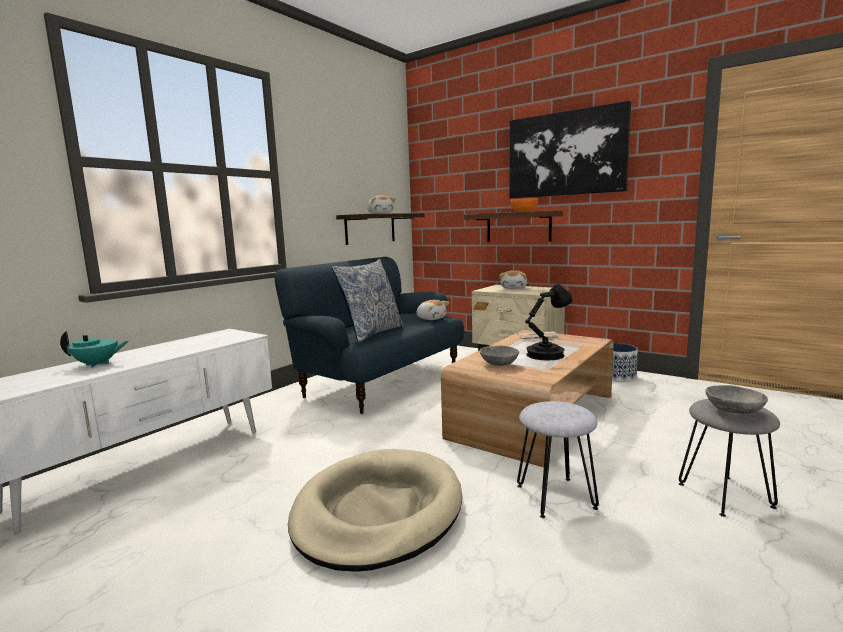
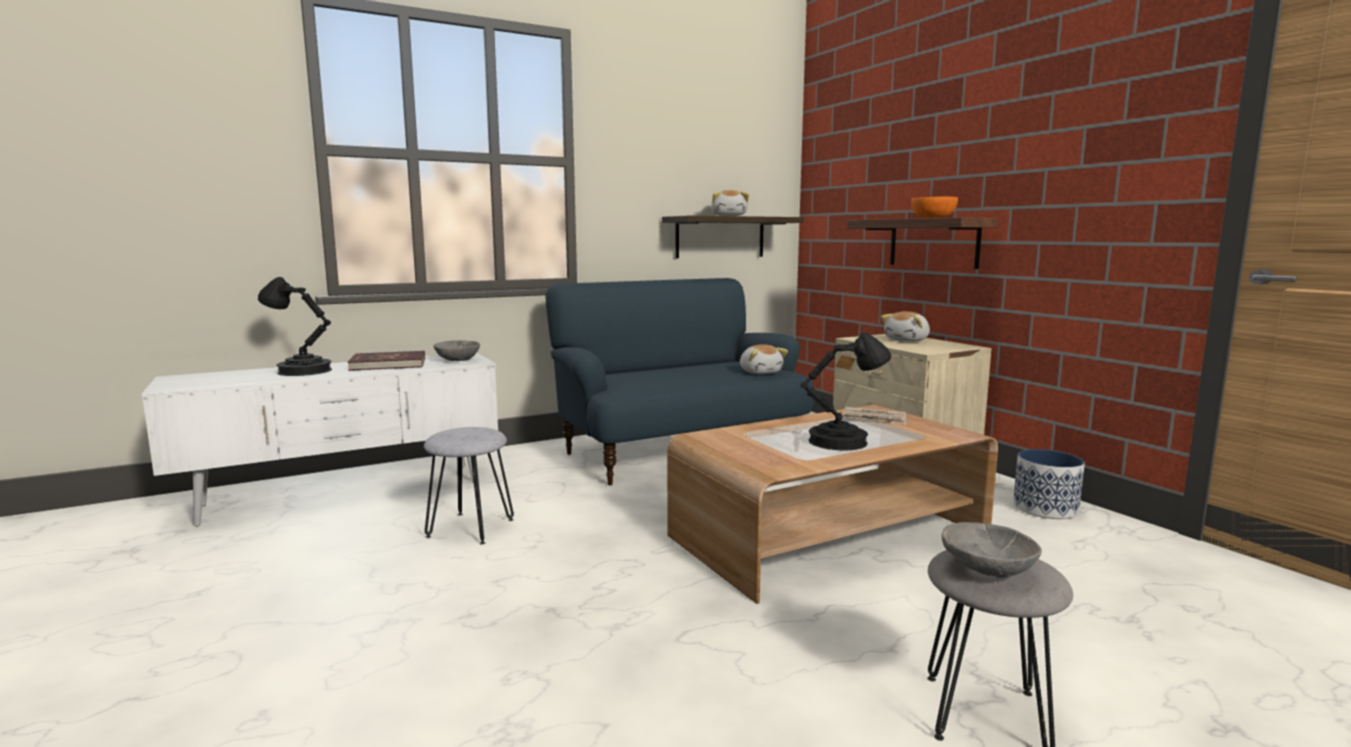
camera: 25 degrees right, 0 degrees up
turquoise teapot [60,331,129,368] -> black table lamp [258,277,332,376]
beige dog bed [288,449,462,572] -> none
pillow [332,259,404,342] -> none
grey bowl [479,346,519,366] -> grey bowl moved to [433,340,480,361]
picture [510,101,631,198] -> none
grey stool [517,401,599,518] -> grey stool moved to [424,427,514,544]
none -> red book [348,351,425,371]

